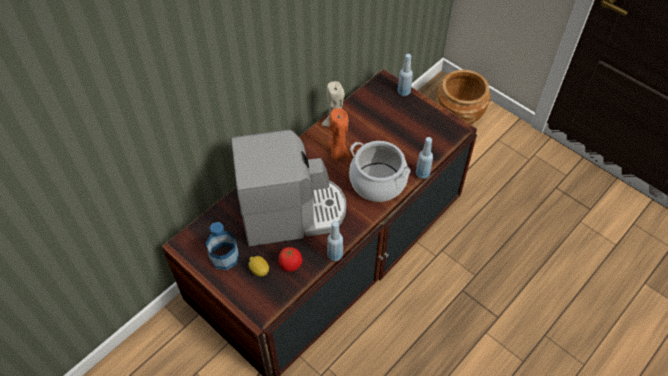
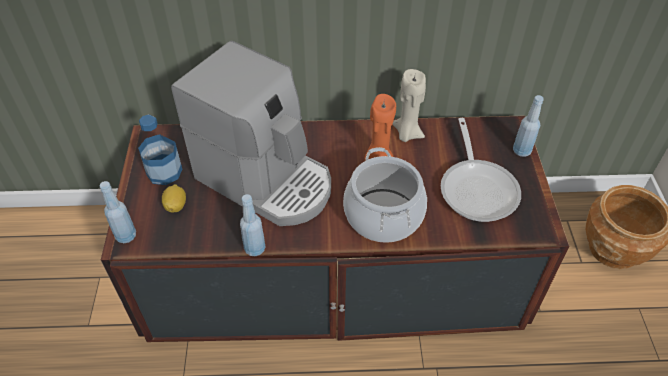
camera: 45 degrees right, 5 degrees down
tomato [279,247,302,272] -> none
blue bottle [416,137,433,179] -> blue bottle moved to [99,181,136,243]
none -> frying pan [441,118,521,222]

